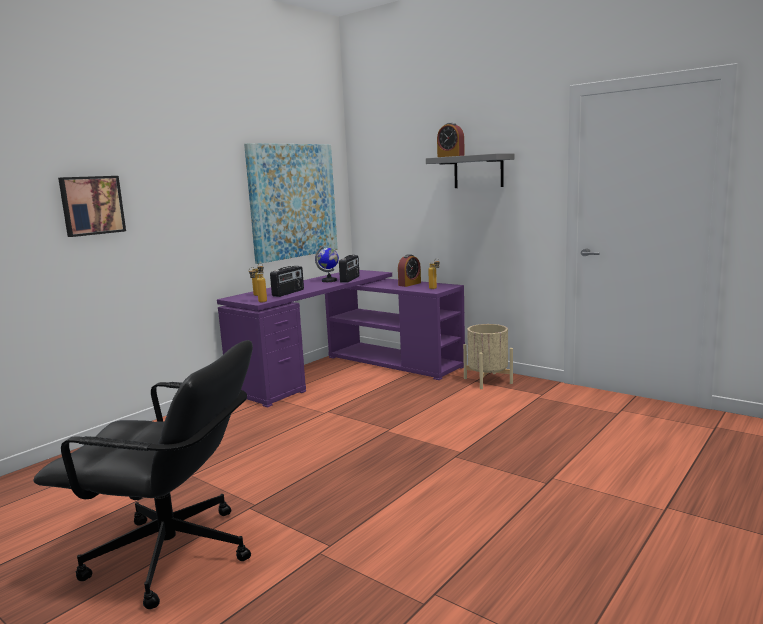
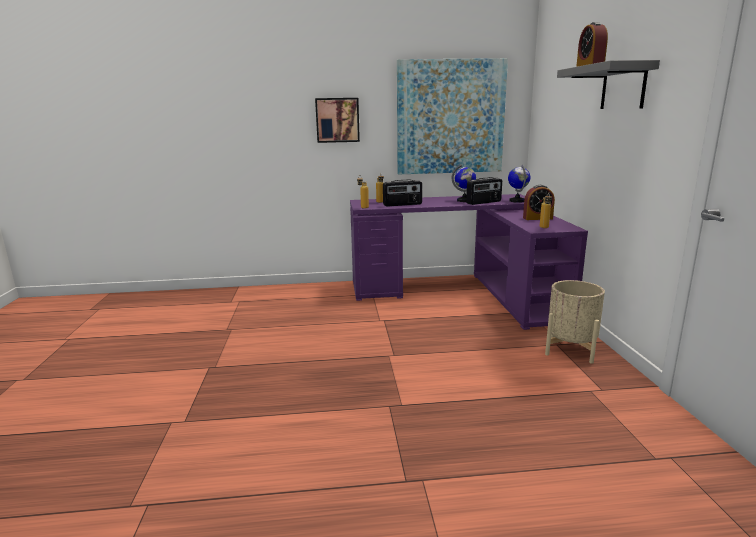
camera: 45 degrees right, 5 degrees up
black office chair [33,340,253,609] -> none
picture [58,176,126,237] -> picture moved to [315,98,360,143]
none -> globe [508,165,530,203]

